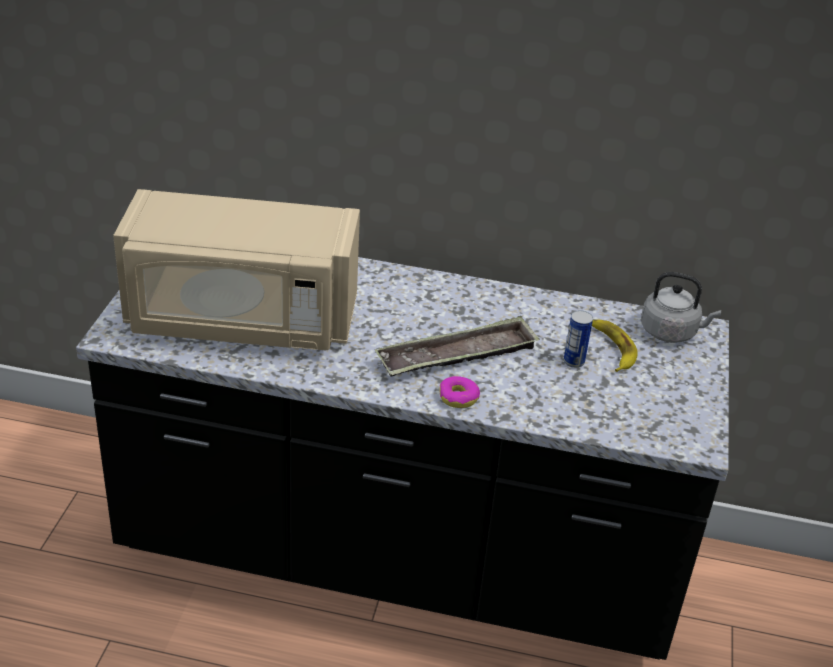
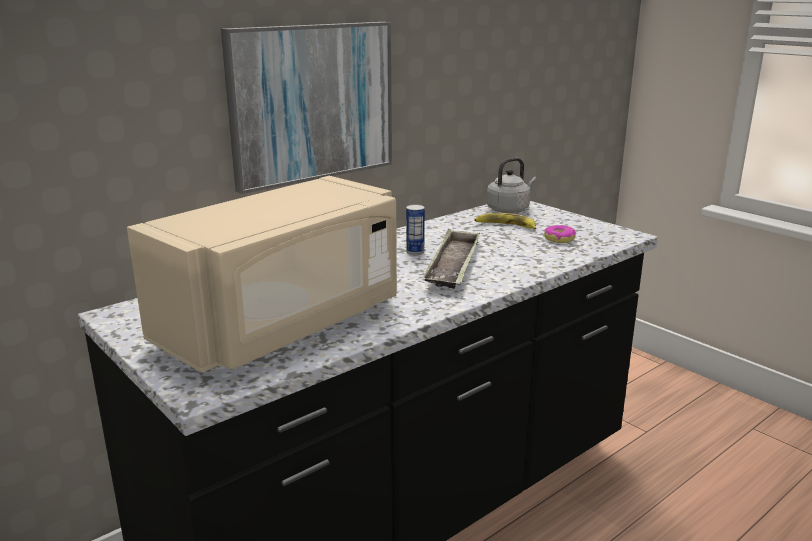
camera: 50 degrees left, 15 degrees down
donut [439,376,480,408] -> donut moved to [544,225,576,243]
can [564,310,593,368] -> can moved to [406,204,425,255]
none -> picture [221,22,392,194]

